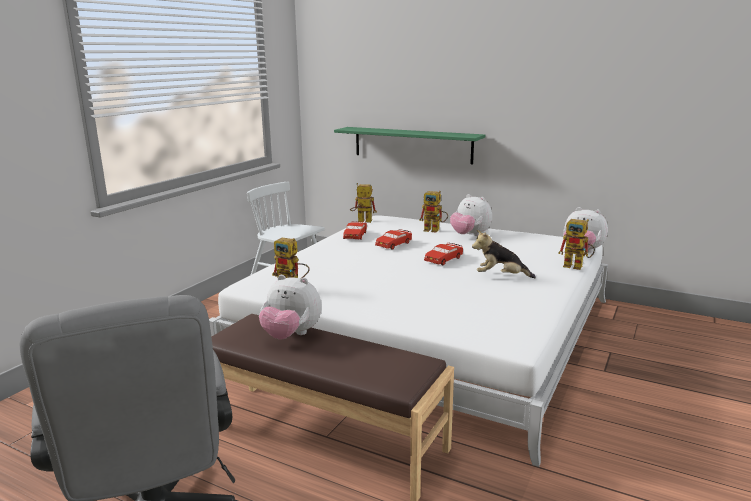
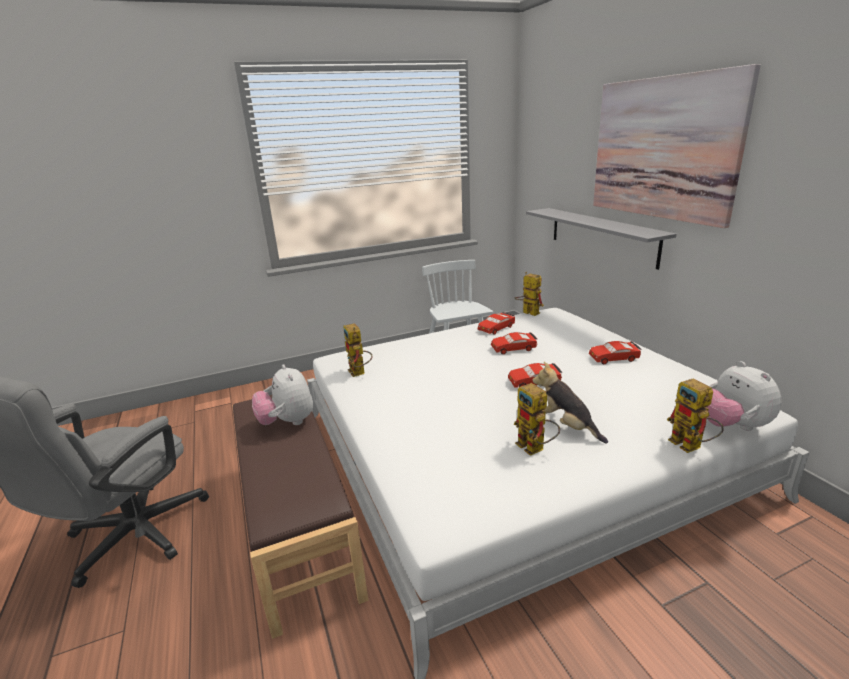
camera: 40 degrees right, 5 degrees up
green shelf [334,127,485,164] -> grey shelf [526,208,676,270]
toy robot [419,191,448,233] -> toy robot moved to [514,383,560,456]
plush toy [450,194,492,236] -> red toy car [589,341,641,364]
none -> picture [593,64,761,228]

